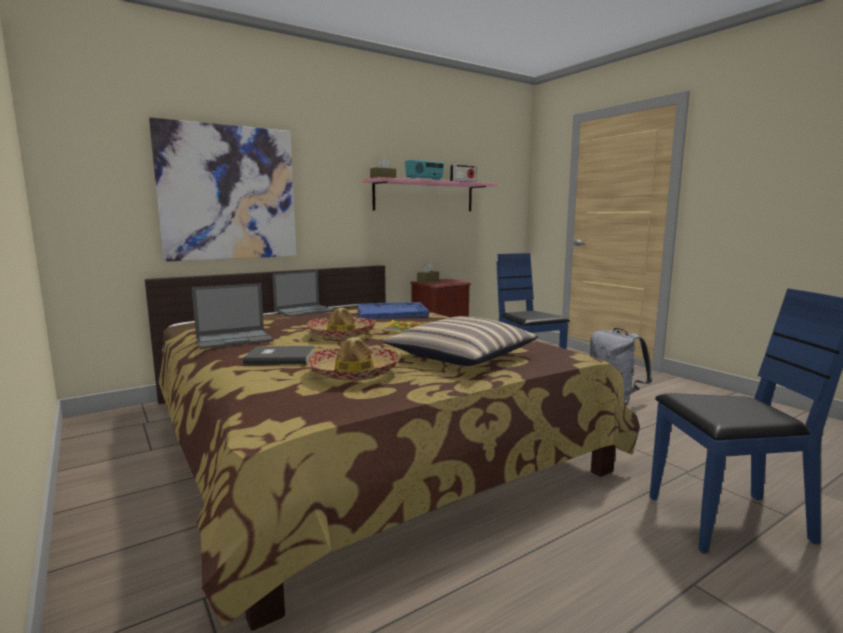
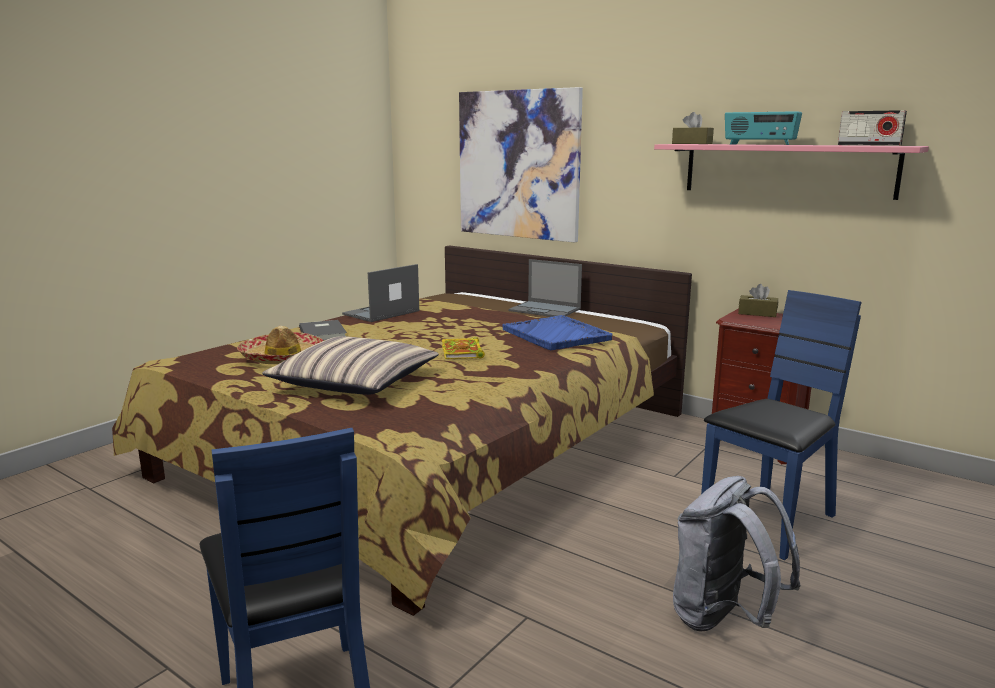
camera: 70 degrees right, 5 degrees up
laptop [192,283,273,349] -> laptop turned 90 degrees clockwise [342,264,419,322]
hat [307,308,376,339] -> none

